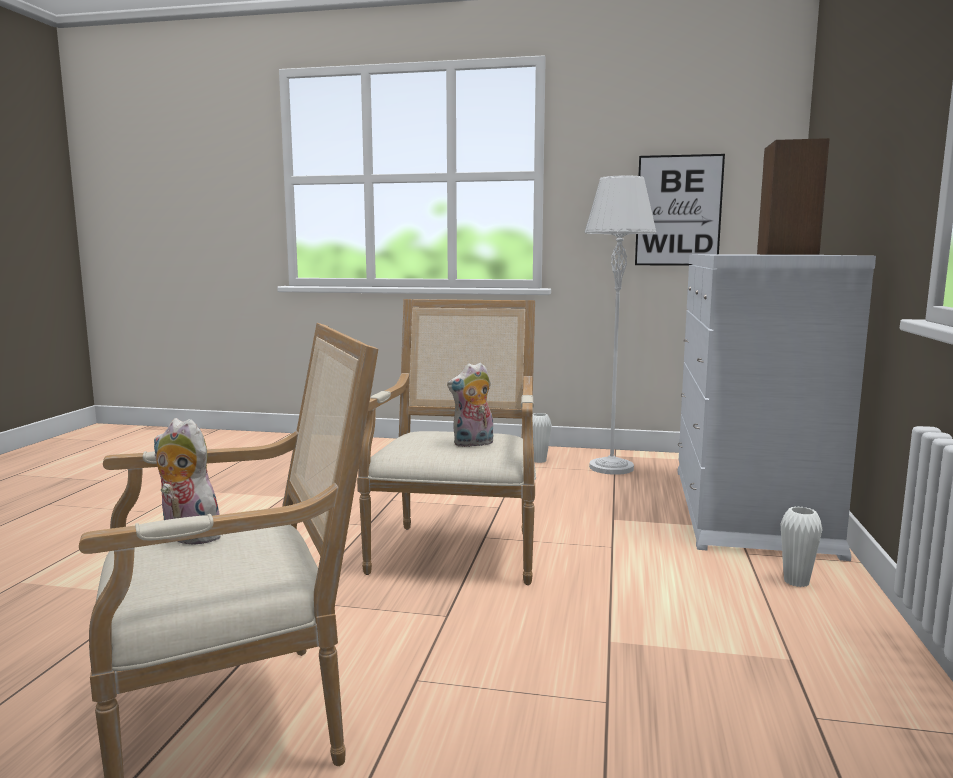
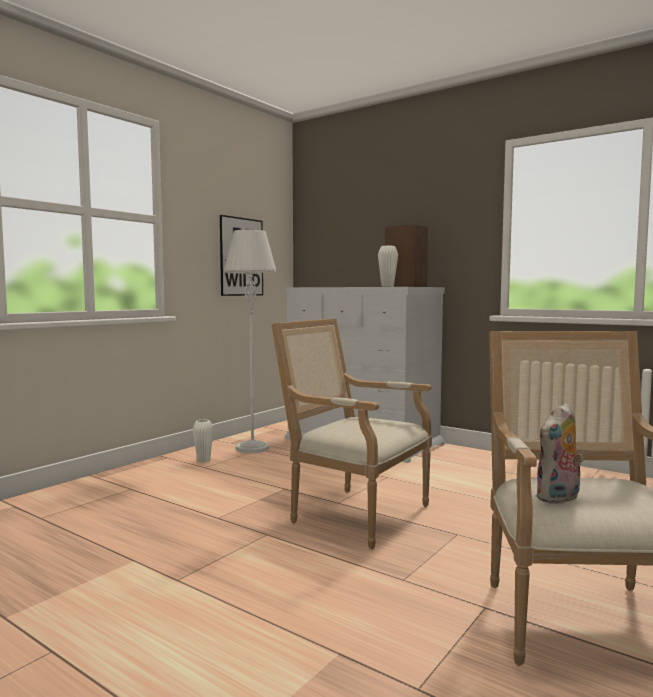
camera: 65 degrees left, 5 degrees down
plush toy [447,362,493,447] -> none
white vase [780,506,823,587] -> white vase moved to [378,246,398,287]

